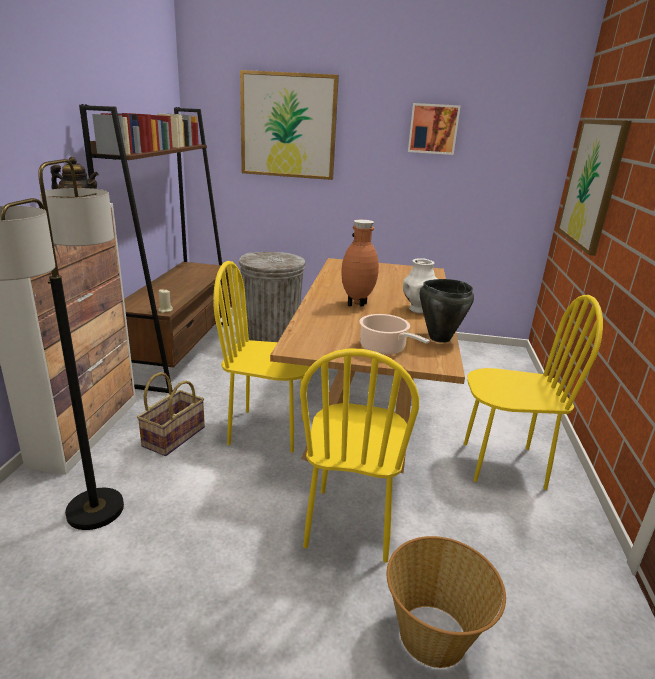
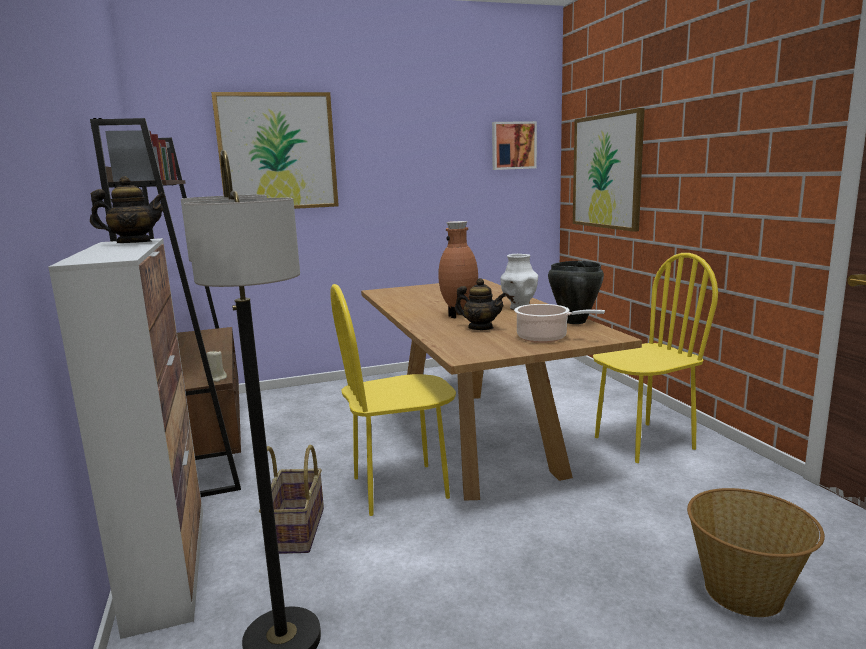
camera: 25 degrees left, 10 degrees down
grey trash can [239,252,306,342] -> none
yellow chair [300,348,419,563] -> none
picture [408,103,461,155] -> picture moved to [492,121,537,170]
none -> teapot [455,278,506,330]

